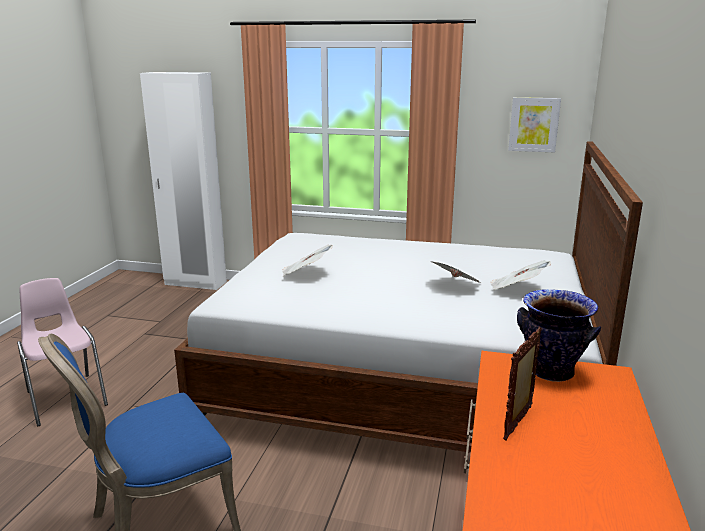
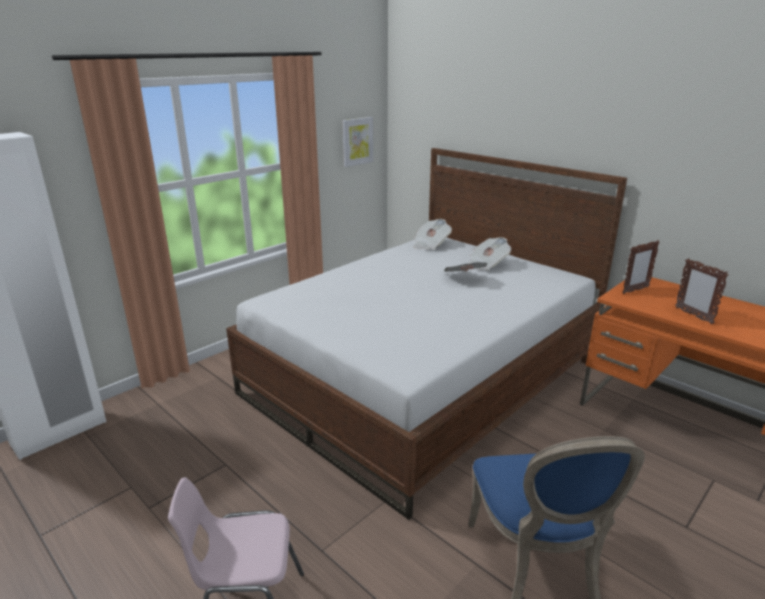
camera: 60 degrees left, 5 degrees up
newspaper [282,244,333,276] -> newspaper moved to [413,219,452,250]
vase [517,289,601,382] -> picture frame [623,240,660,294]

